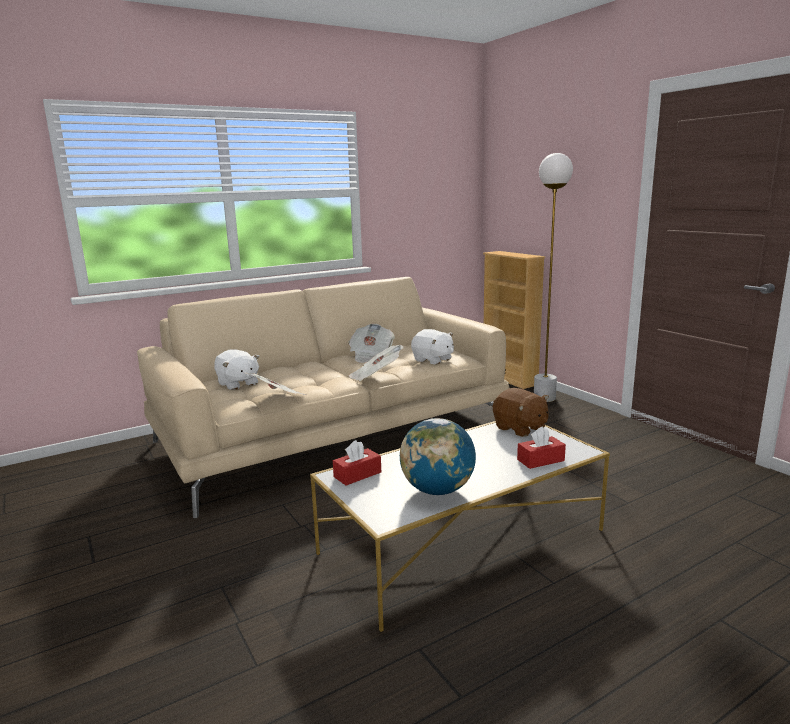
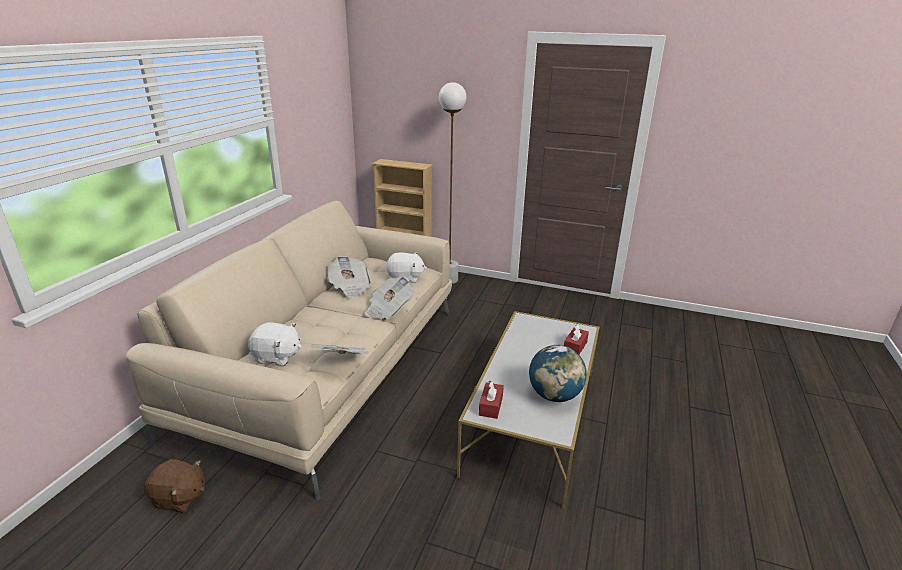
camera: 40 degrees left, 10 degrees up
brown plush toy [493,388,549,437] -> brown plush toy moved to [144,459,205,513]

